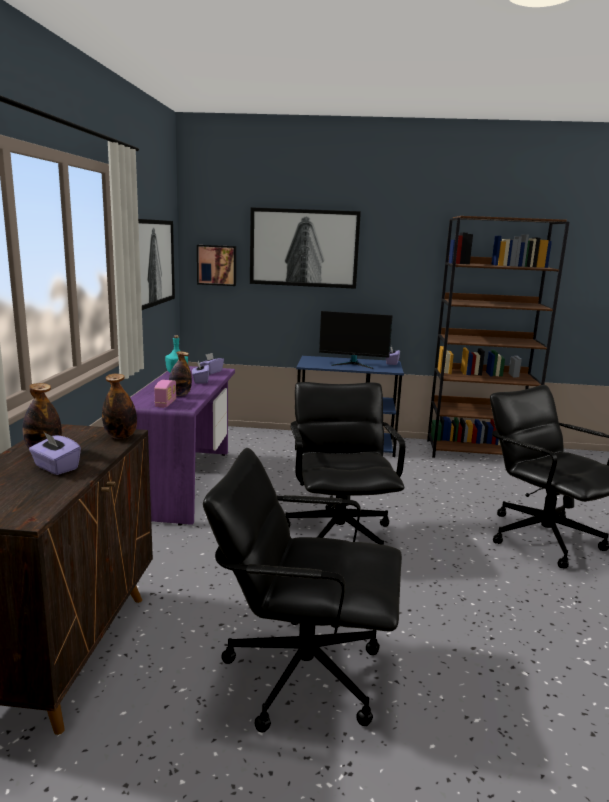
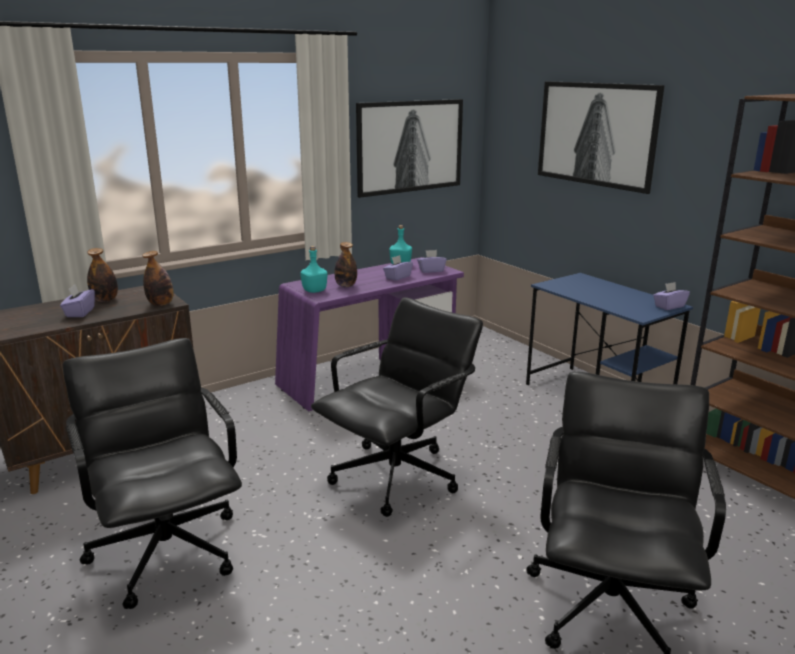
camera: 50 degrees right, 5 degrees up
radio [154,380,176,408] -> turquoise bottle [300,246,327,293]
picture [197,245,236,286] -> none
monitor [319,311,393,369] -> none

